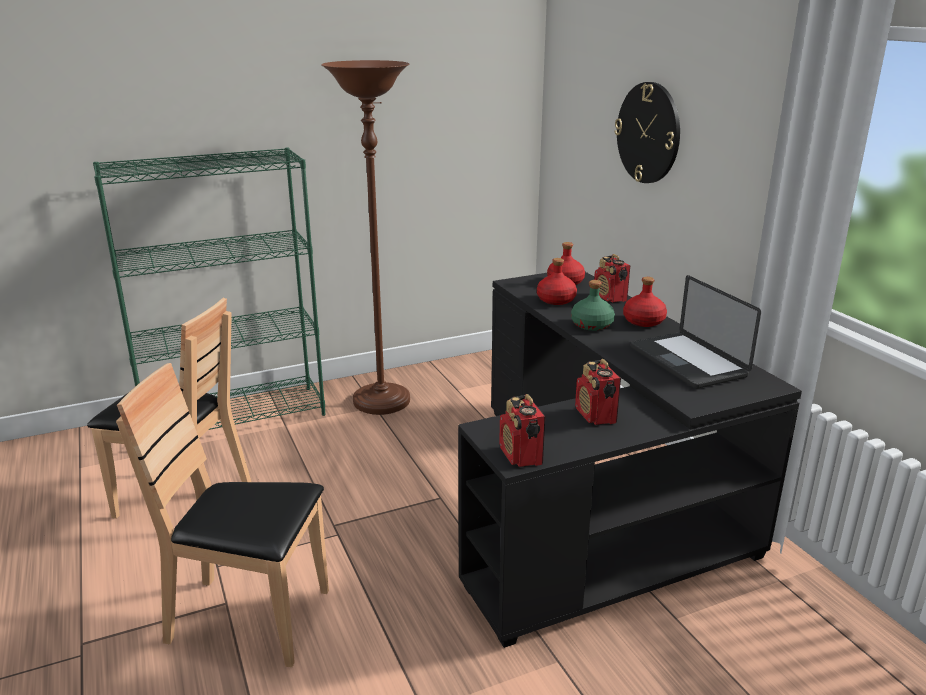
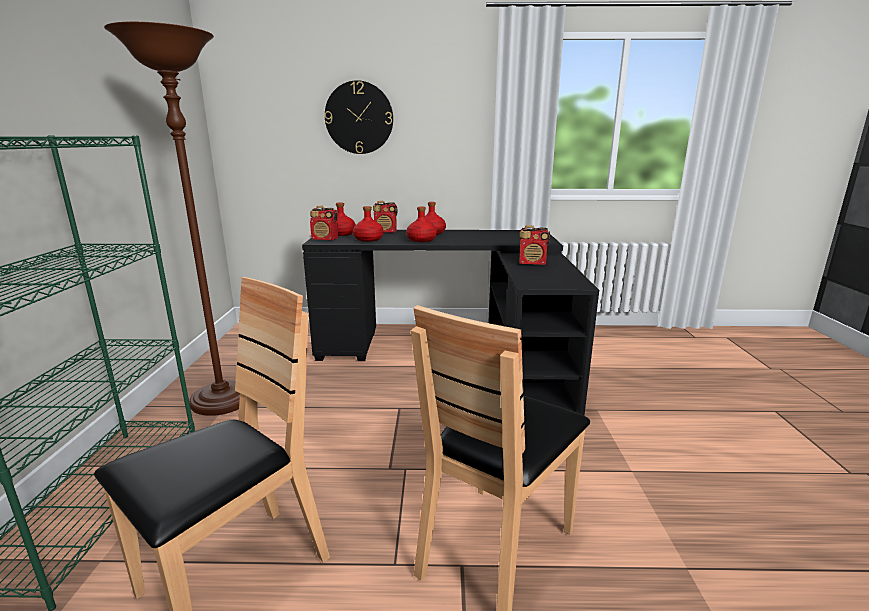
camera: 65 degrees left, 5 degrees down
radio [499,394,545,467] -> radio moved to [310,206,338,240]
green bottle [571,280,615,331] -> red bottle [406,207,437,242]
laptop [630,275,761,389] -> none

